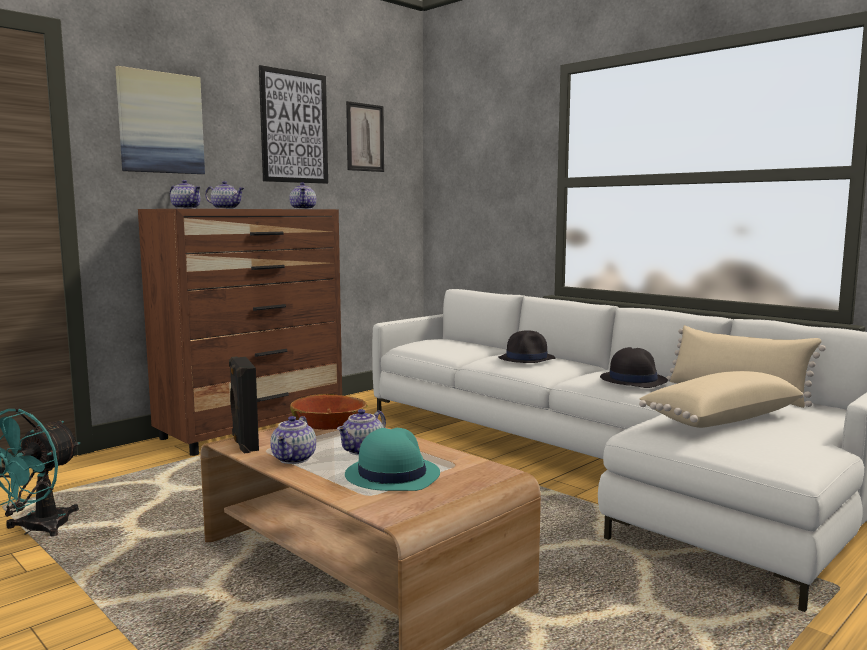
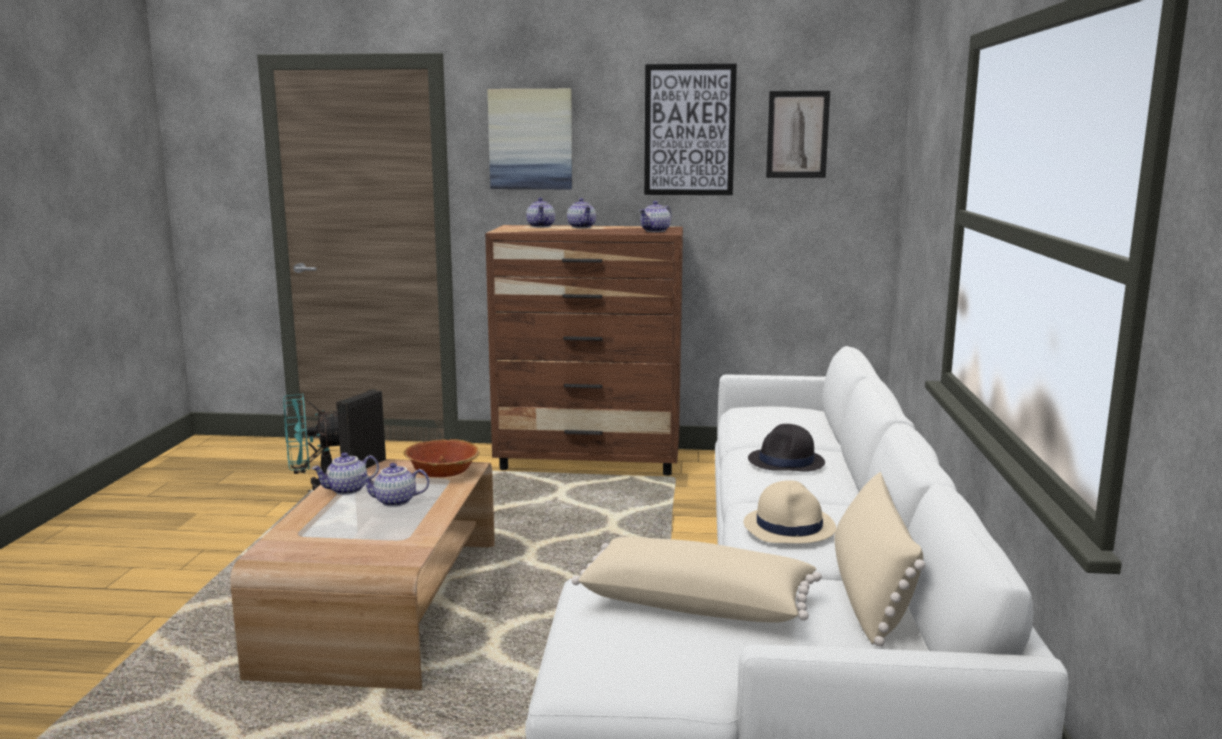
camera: 50 degrees right, 5 degrees up
turquoise hat [345,428,440,491] -> none
black hat [600,347,668,388] -> beige hat [744,480,836,544]

